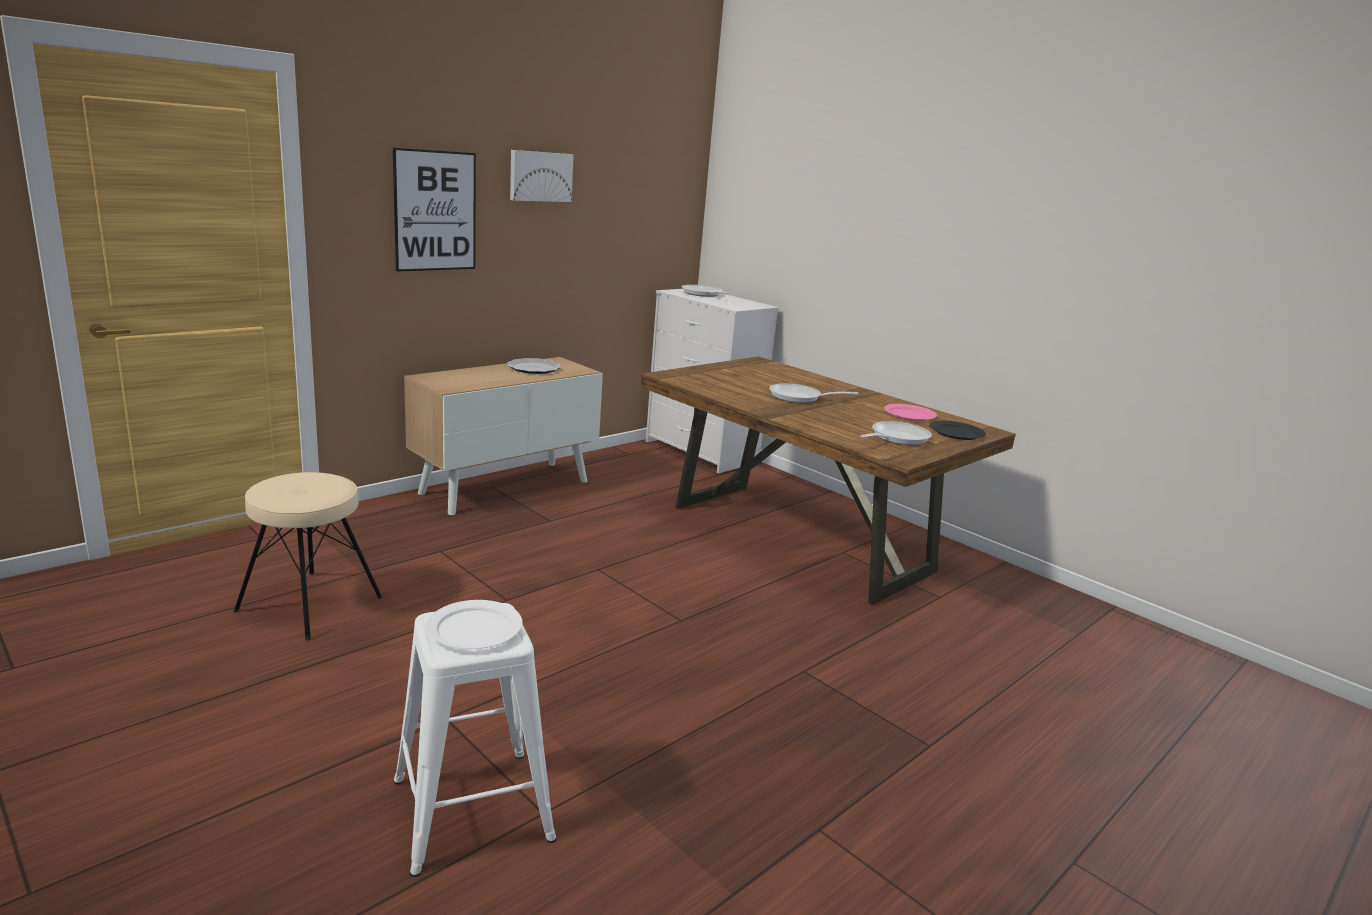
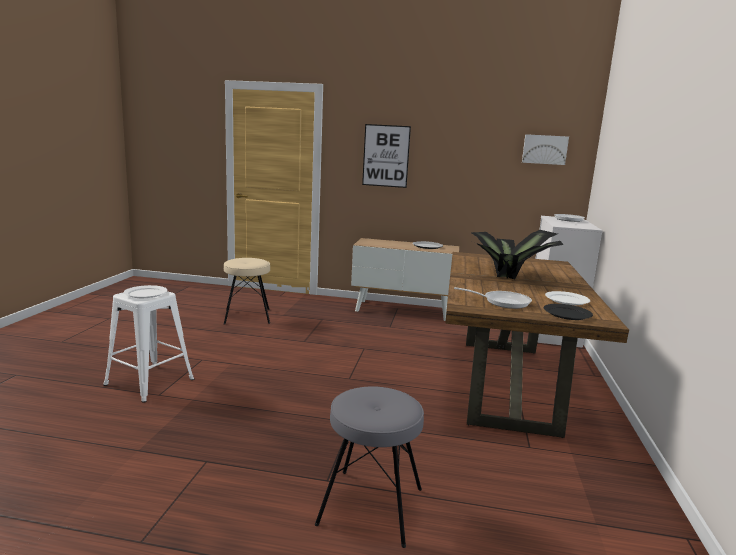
camera: 55 degrees right, 5 degrees down
picture [510,150,574,202] -> picture moved to [522,134,569,165]
frying pan [769,383,858,403] -> potted plant [470,230,564,279]
pink plate [884,404,937,421] -> white plate [545,291,590,305]
none -> grey stool [315,386,424,548]

